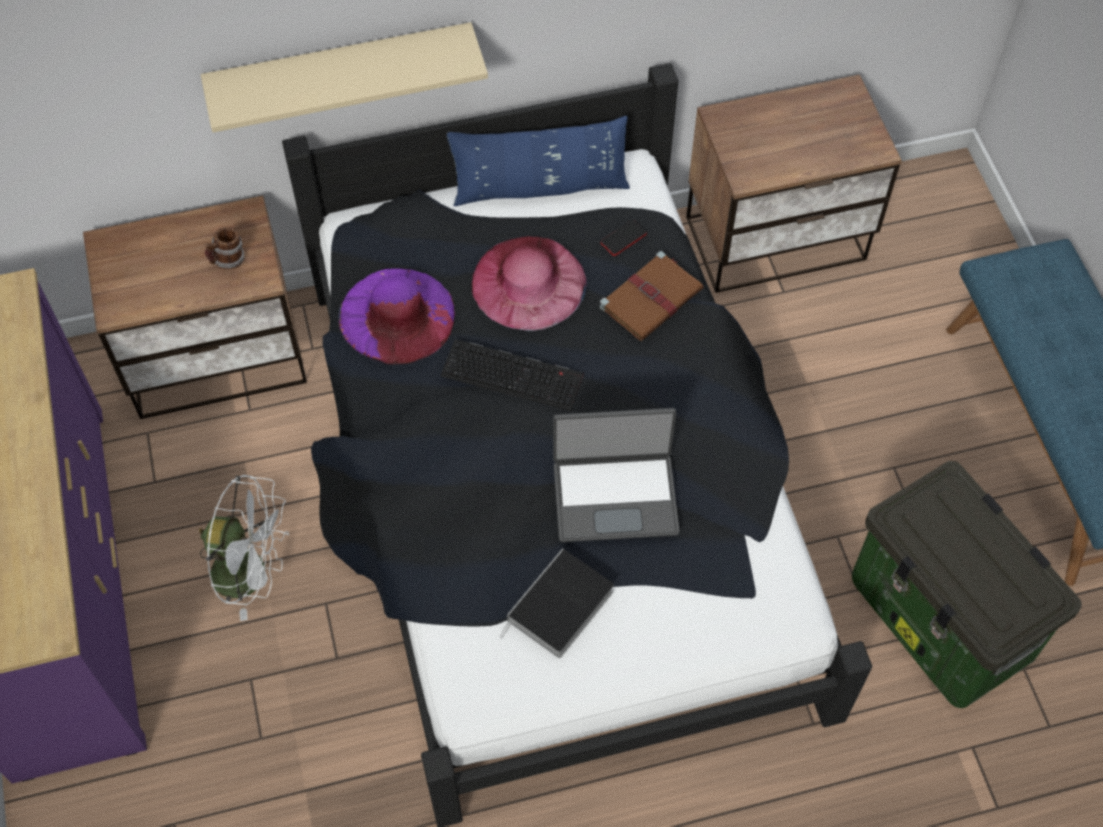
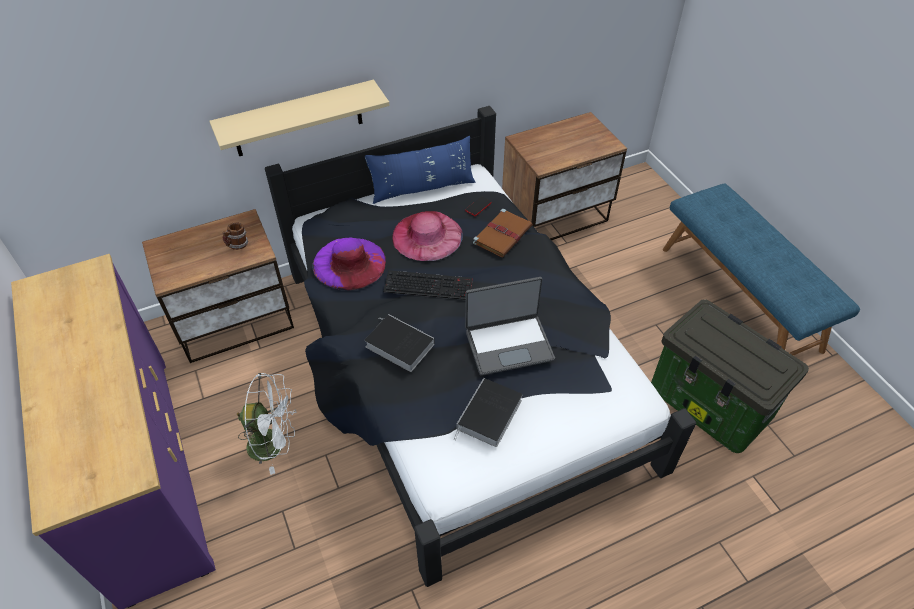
camera: 10 degrees left, 10 degrees down
none -> book [365,314,435,372]

